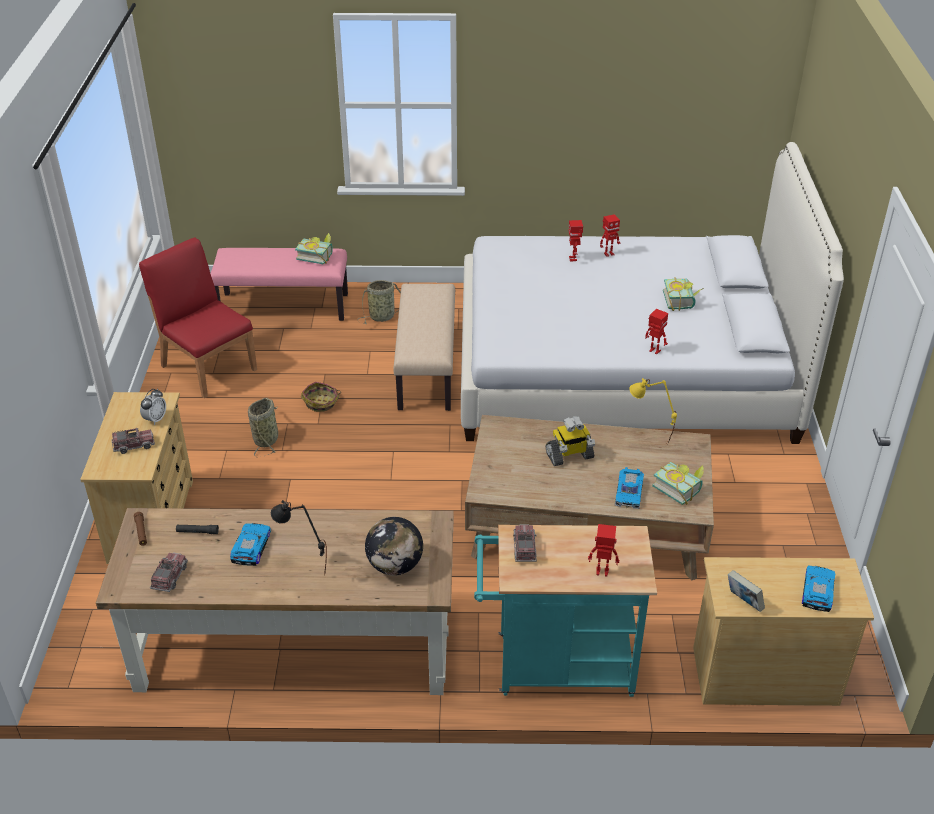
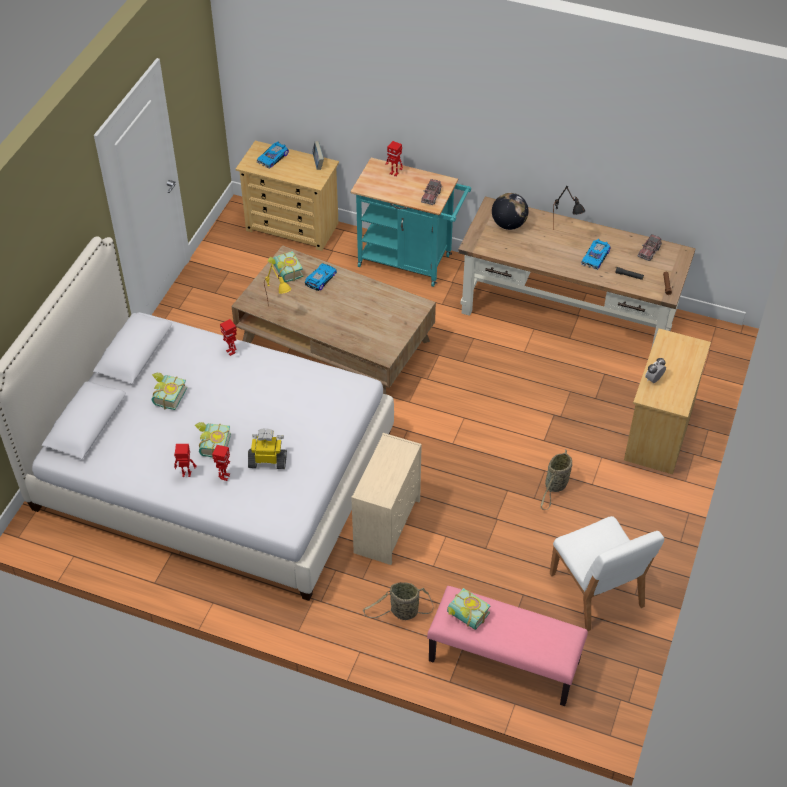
camera: 160 degrees left, 10 degrees up
toy truck [112,428,155,454] -> none
red chair [139,237,257,398] -> white chair [550,516,664,631]
basket [301,382,341,412] -> none
beige bench [393,284,455,411] -> beige dresser [351,433,422,565]
toy robot [545,416,595,466] -> toy robot moved to [248,428,287,469]
none -> book [195,422,231,459]

